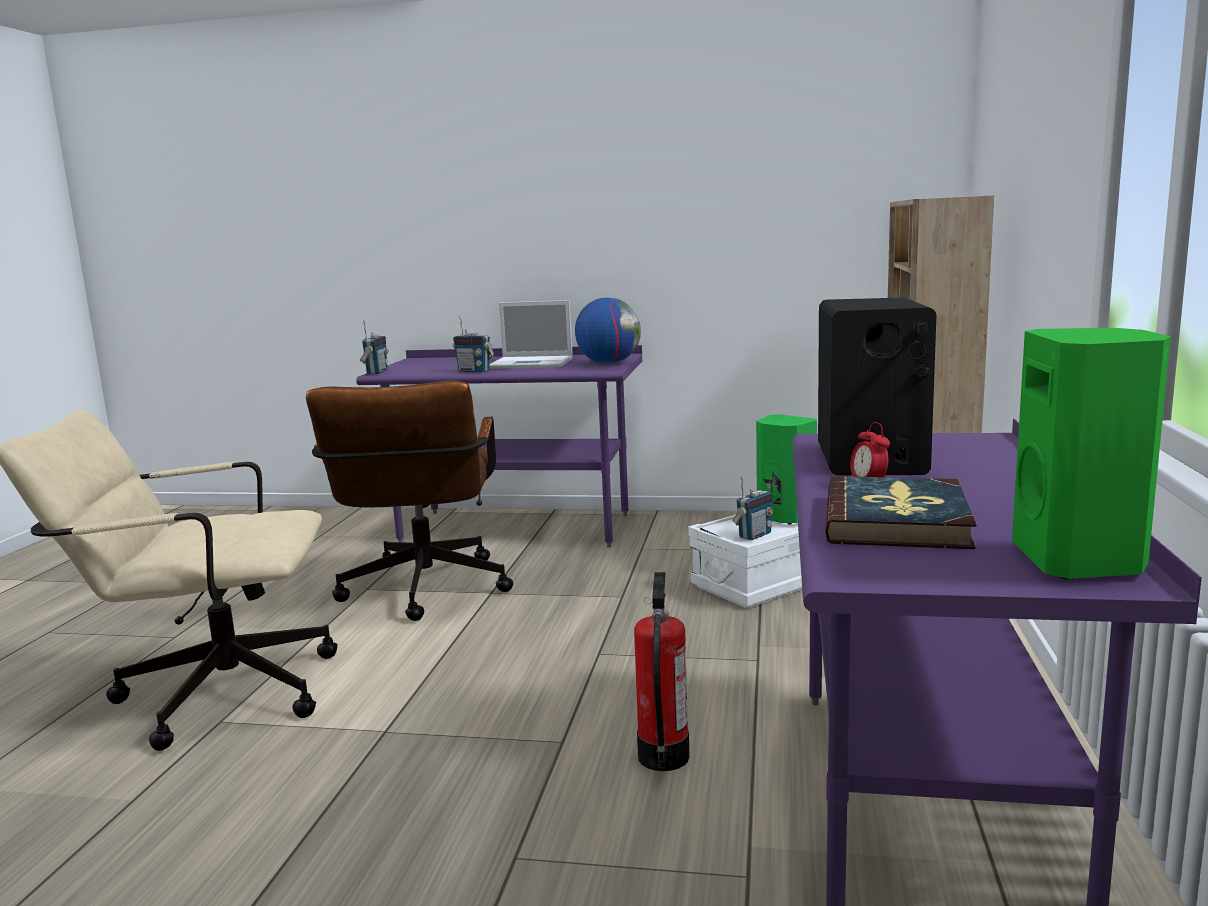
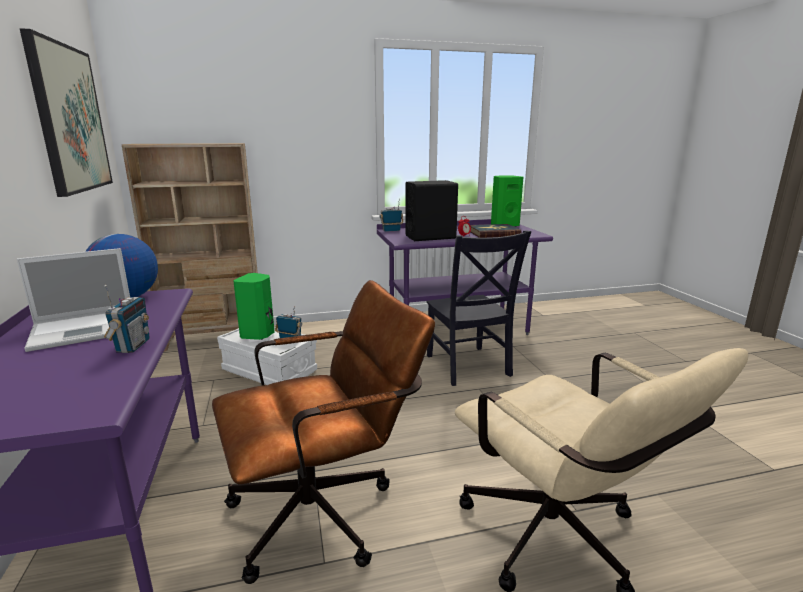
camera: 115 degrees left, 5 degrees up
radio [360,320,389,375] -> radio moved to [380,199,403,232]
laptop [489,300,573,369] -> laptop turned 75 degrees clockwise [17,248,130,352]
fire extinguisher [634,572,690,771] -> black chair [426,230,531,386]
none -> picture [20,28,113,197]

